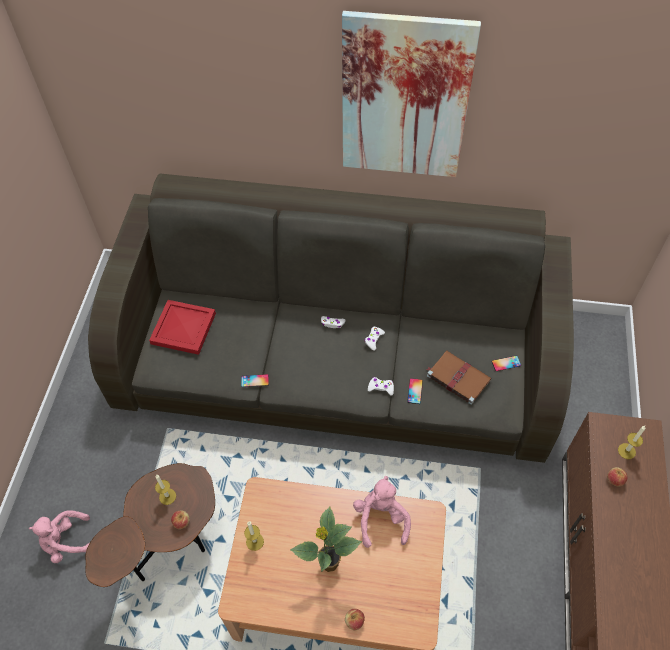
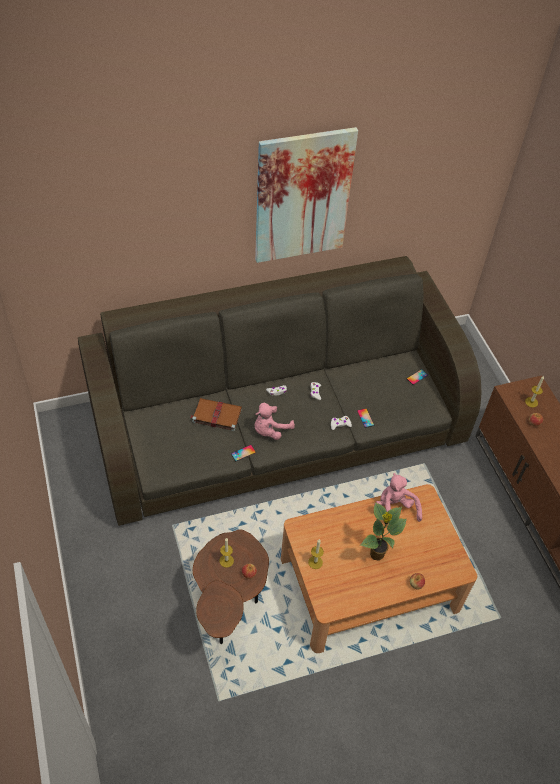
camera: 30 degrees left, 5 degrees down
pink plush toy [29,511,90,563] -> pink plush toy moved to [254,403,295,440]
red tray [149,300,216,355] -> none
brown book [426,350,492,405] -> brown book moved to [190,398,242,431]

